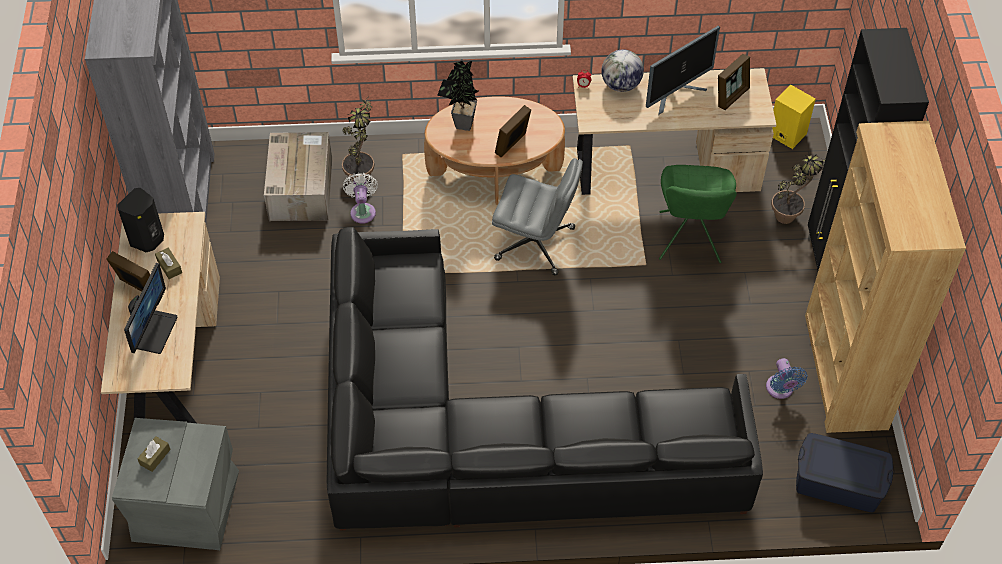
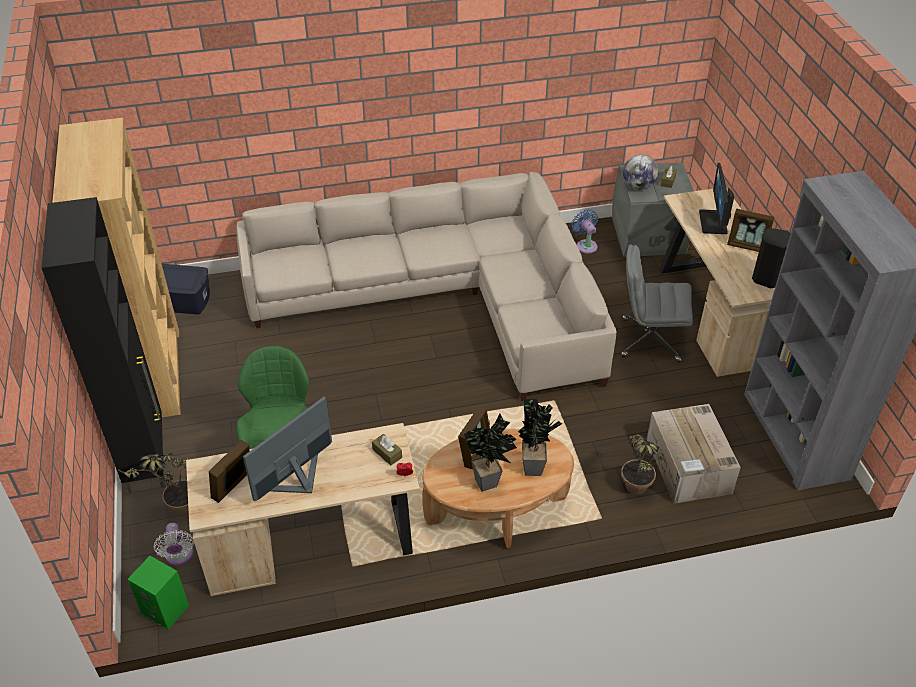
camera: 170 degrees right, 10 degrees down
brown tissue box [155,248,182,279] -> brown tissue box moved to [372,434,402,466]
black sofa [327,227,763,530] -> beige sofa [237,172,617,401]
white fan [343,173,378,224] -> white fan moved to [153,523,194,565]
grey office chair [492,158,583,275] -> grey office chair moved to [621,244,693,363]
globe [601,49,644,92] -> globe moved to [623,154,658,190]
blue fan [766,358,807,399] -> blue fan moved to [572,209,598,254]
yellow speaker [772,85,816,149] -> green speaker [127,556,189,629]
none -> potted plant [464,413,517,492]

